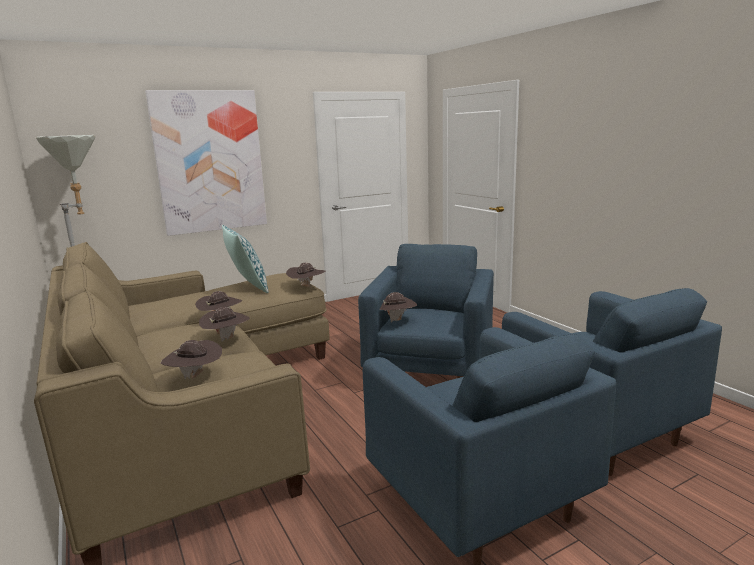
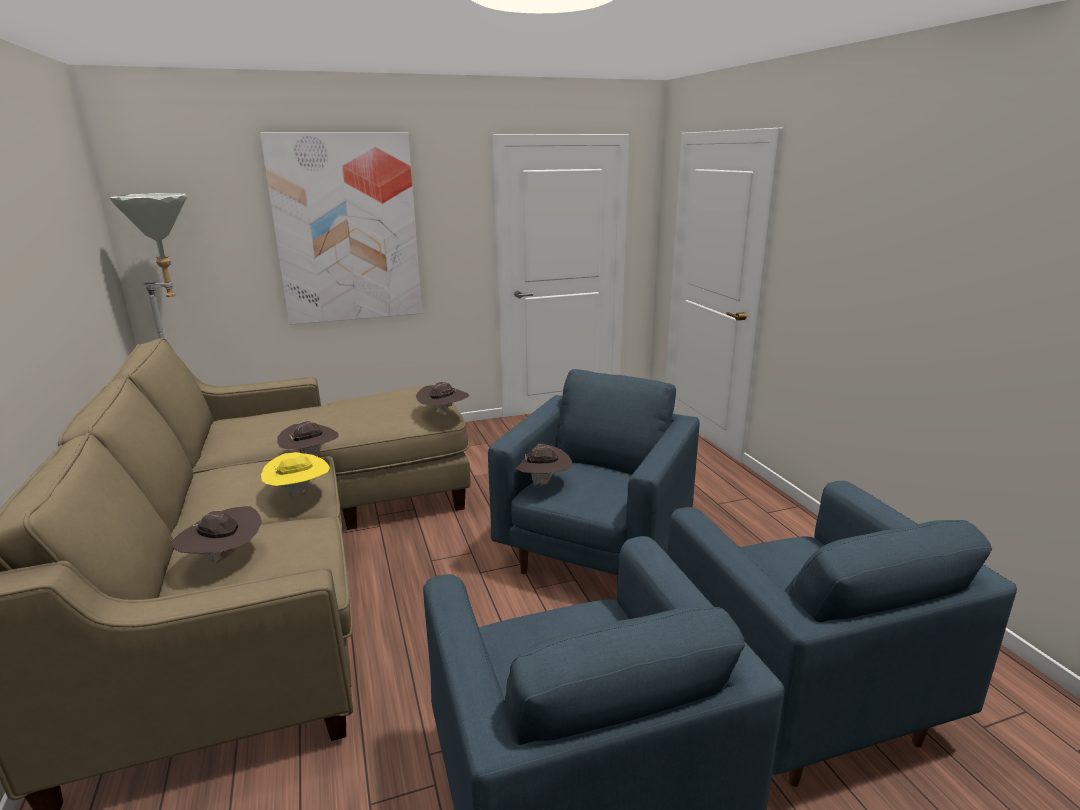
camera: 10 degrees right, 5 degrees up
brown hat [199,307,250,342] -> yellow hat [261,452,330,499]
pillow [222,225,269,293] -> none

